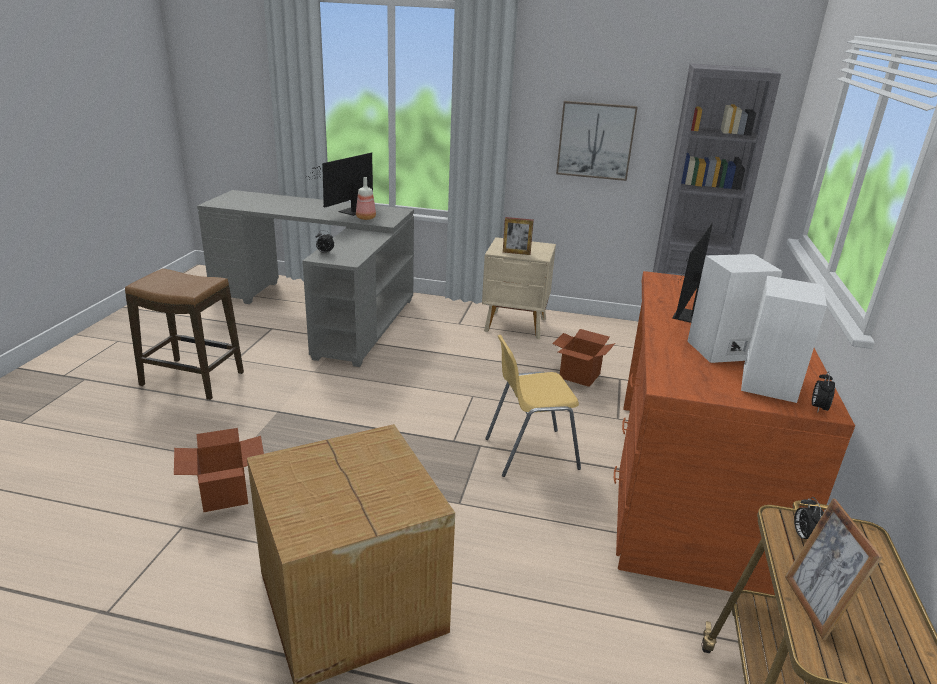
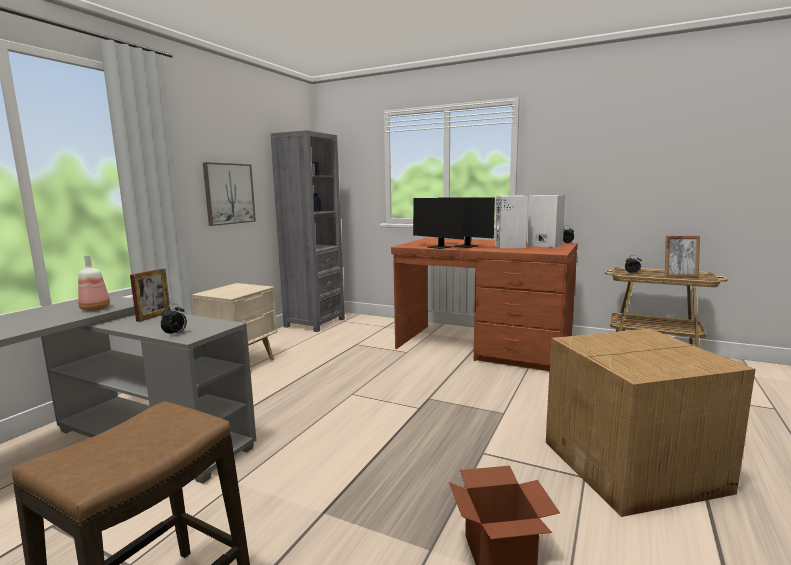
camera: 75 degrees left, 15 degrees down
monitor [305,153,373,216] -> monitor moved to [413,198,482,249]
yellow chair [485,335,581,477] -> none
picture frame [503,217,534,255] -> picture frame moved to [130,269,170,322]
cardboard box [552,329,615,387] -> none

